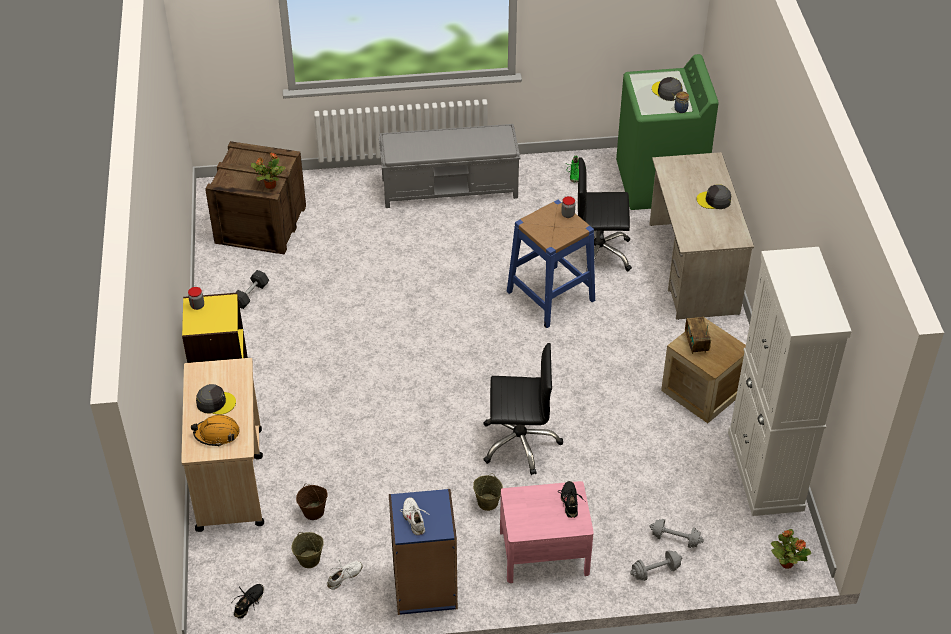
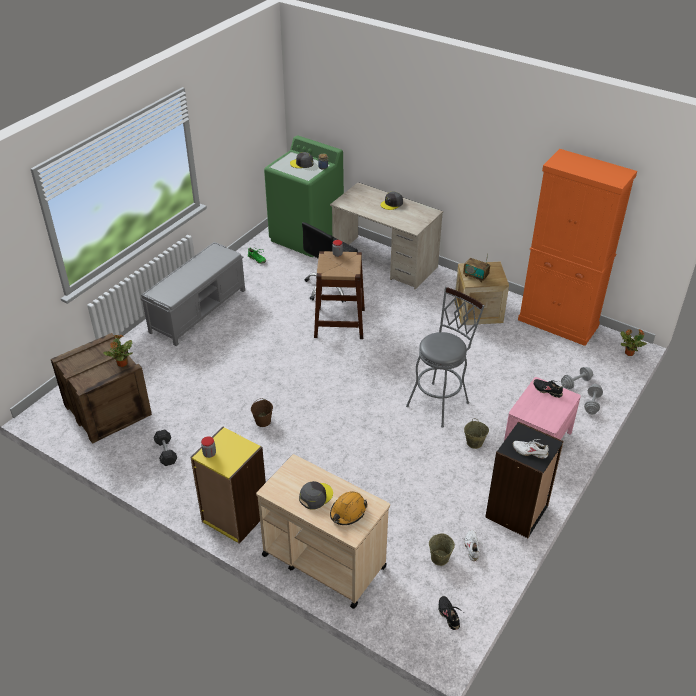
camera: 50 degrees left, 5 degrees down
brown bucket [296,484,328,520] -> brown bucket moved to [251,398,273,427]
blue bookcase [389,489,458,615] -> black bookcase [485,421,564,538]
black office chair [483,343,563,475] -> grey stool [406,287,485,428]
blue stool [507,200,595,328] -> brown stool [314,251,365,339]
white cabinet [728,247,852,516] -> orange cabinet [518,149,637,346]

